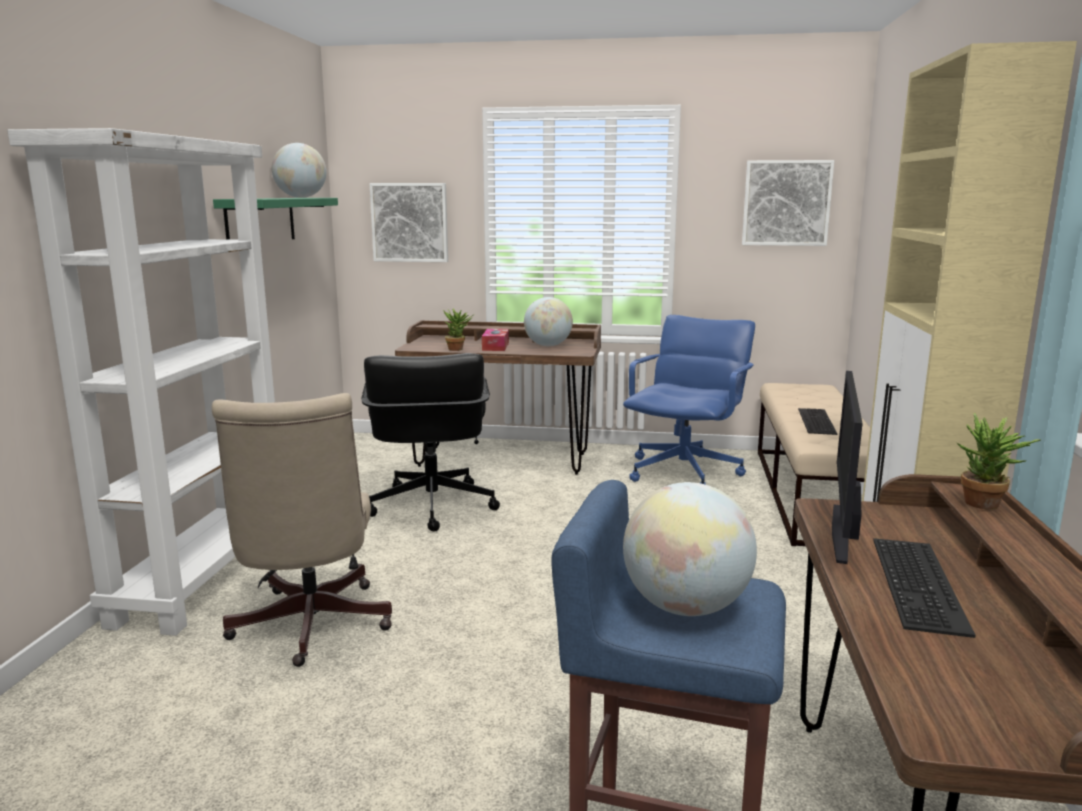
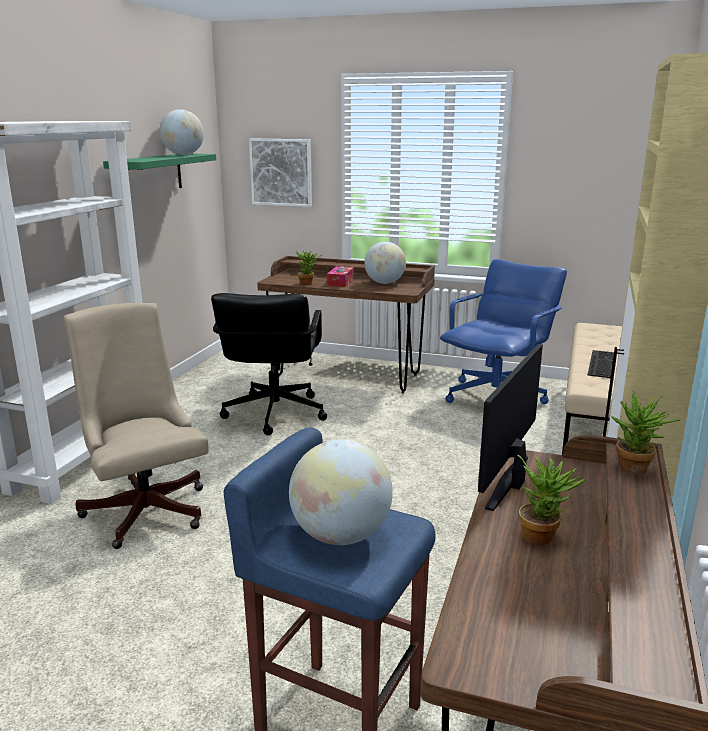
camera: 10 degrees right, 5 degrees up
beige office chair [212,393,392,667] -> beige office chair turned 150 degrees clockwise [63,303,209,549]
picture [742,160,835,246] -> none
keyboard [873,538,976,638] -> potted plant [517,455,586,545]

